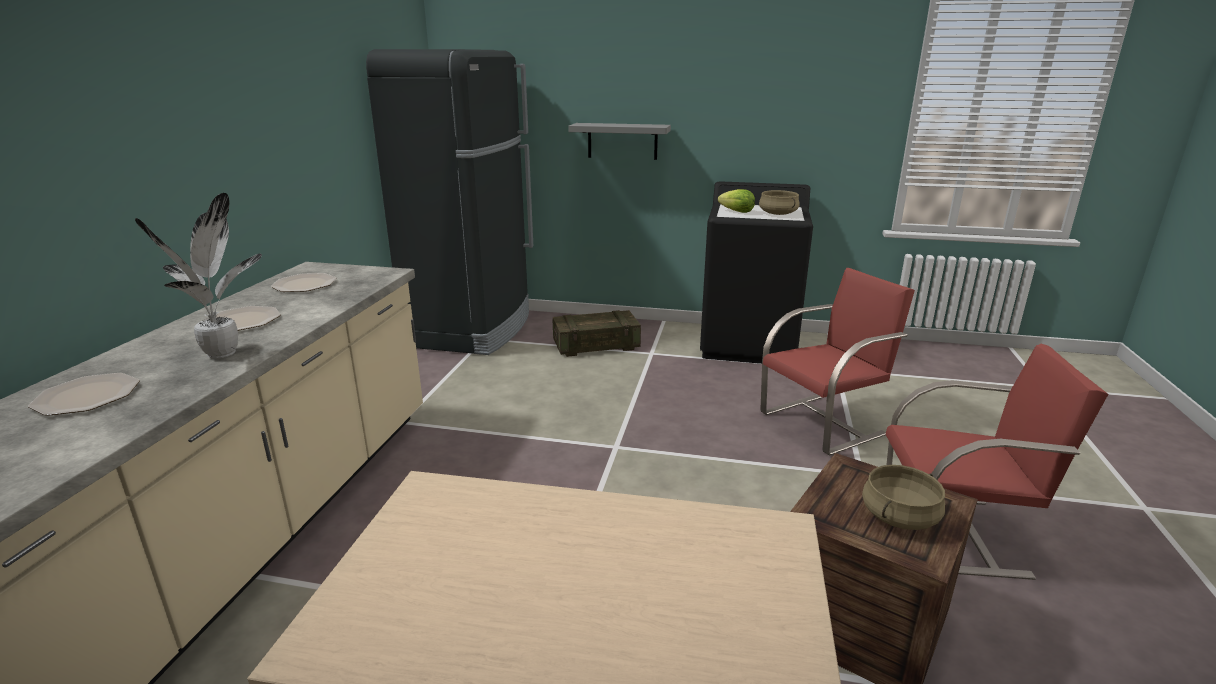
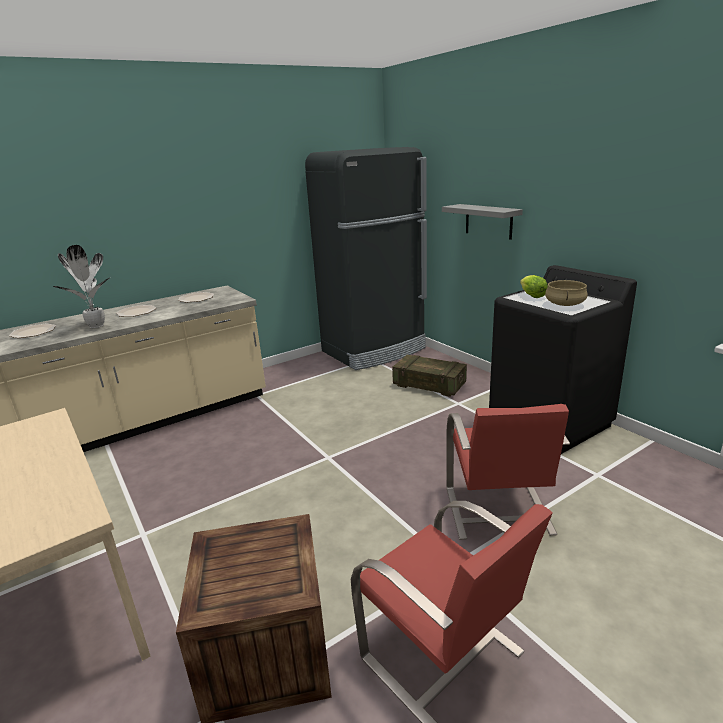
camera: 45 degrees right, 0 degrees up
red chair [760,268,915,456] -> red chair turned 75 degrees clockwise [446,404,570,540]
beige cooking pot [862,465,945,530] -> none

